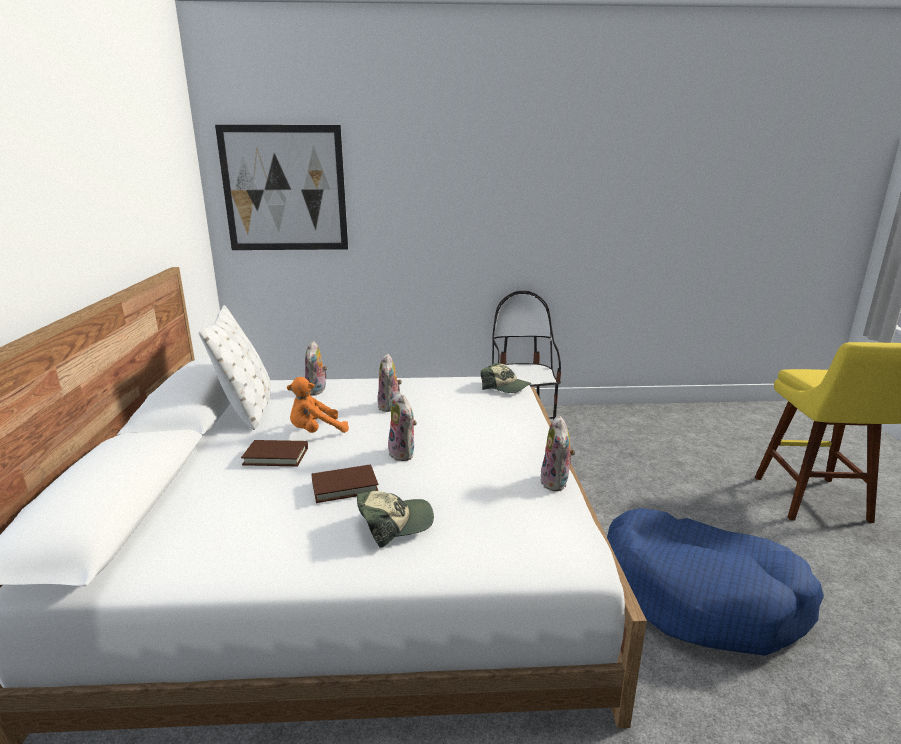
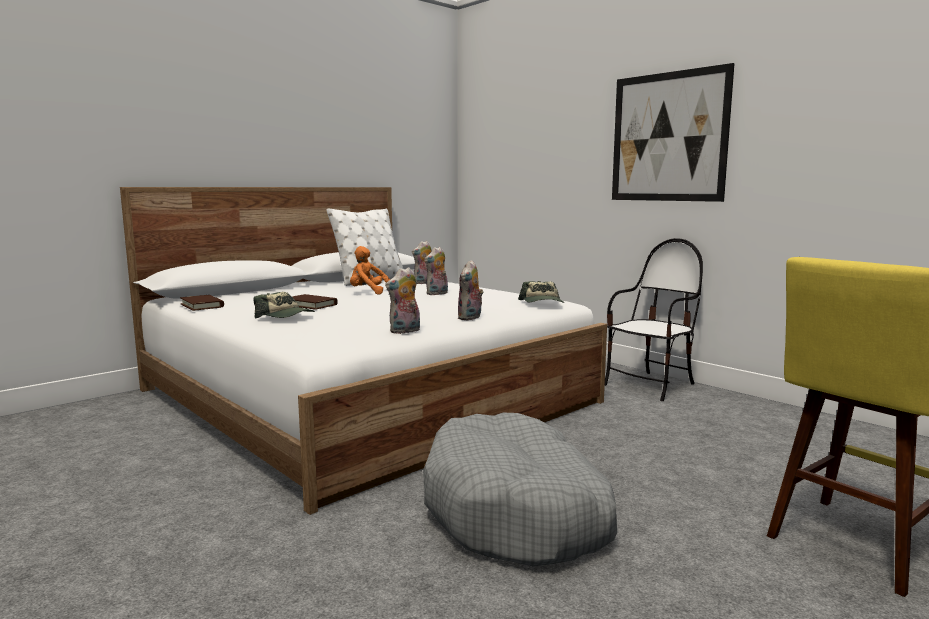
camera: 50 degrees right, 10 degrees down
picture [215,125,348,250] -> picture moved to [612,63,735,202]
brown book [241,440,308,466] -> brown book moved to [180,295,224,311]
plush toy [388,391,417,461] -> plush toy moved to [457,260,484,320]
blue dog bed [607,508,824,656] -> grey dog bed [423,413,617,567]

